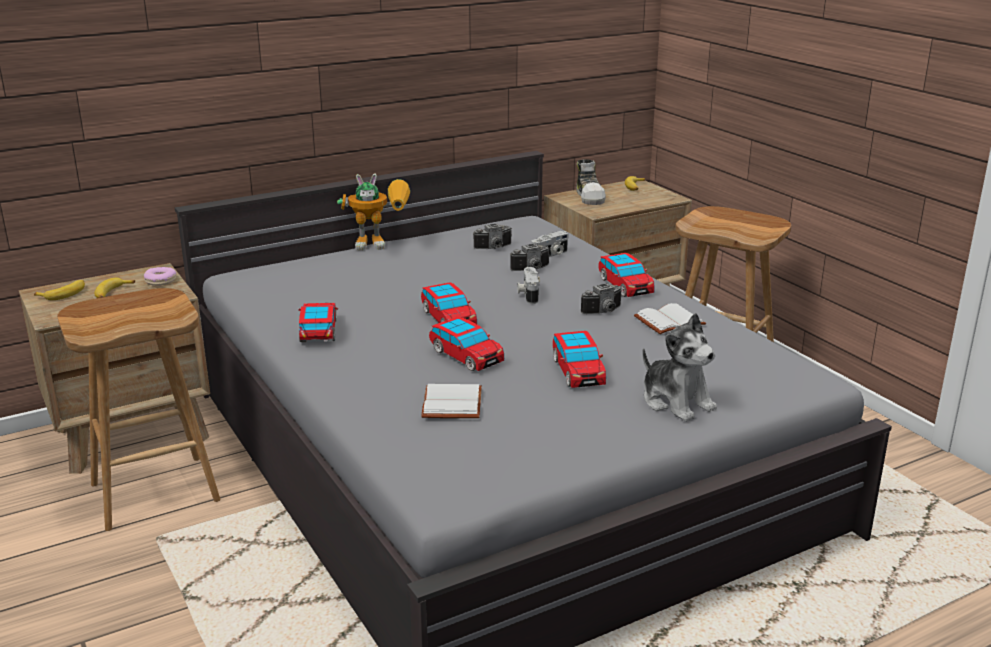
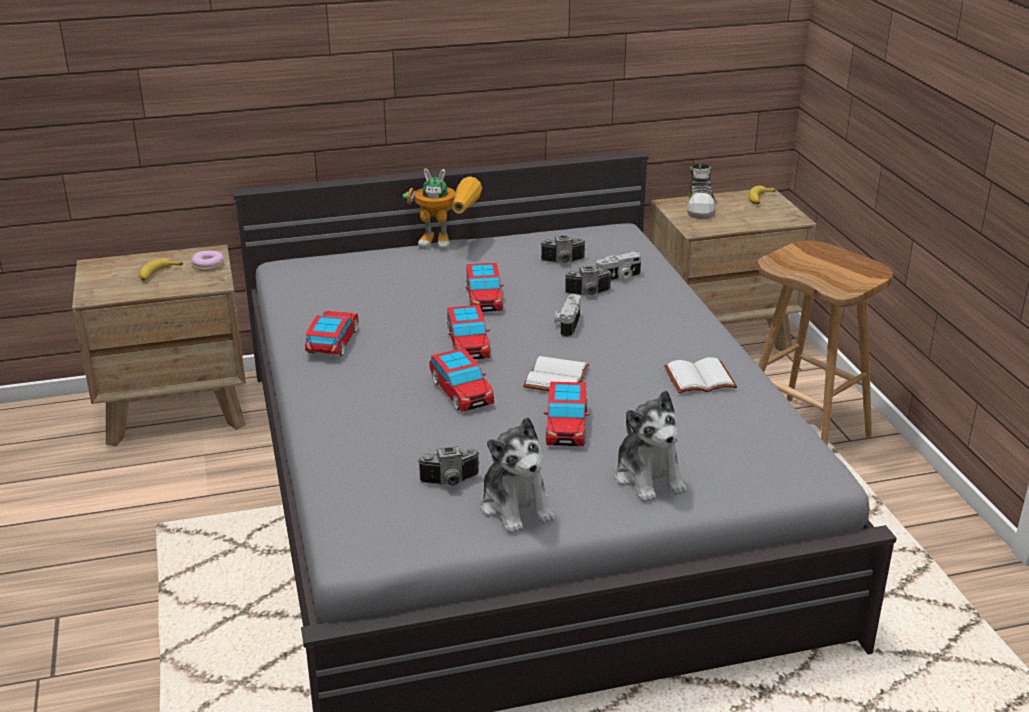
camera: 15 degrees right, 5 degrees up
banana [34,280,85,300] -> none
brown stool [57,288,220,531] -> none
white book [421,384,482,418] -> white book moved to [523,356,589,391]
camera [581,283,622,314] -> camera moved to [418,446,479,486]
toy car [598,253,655,297] -> toy car moved to [466,263,504,312]
none -> plush toy [480,417,555,534]

